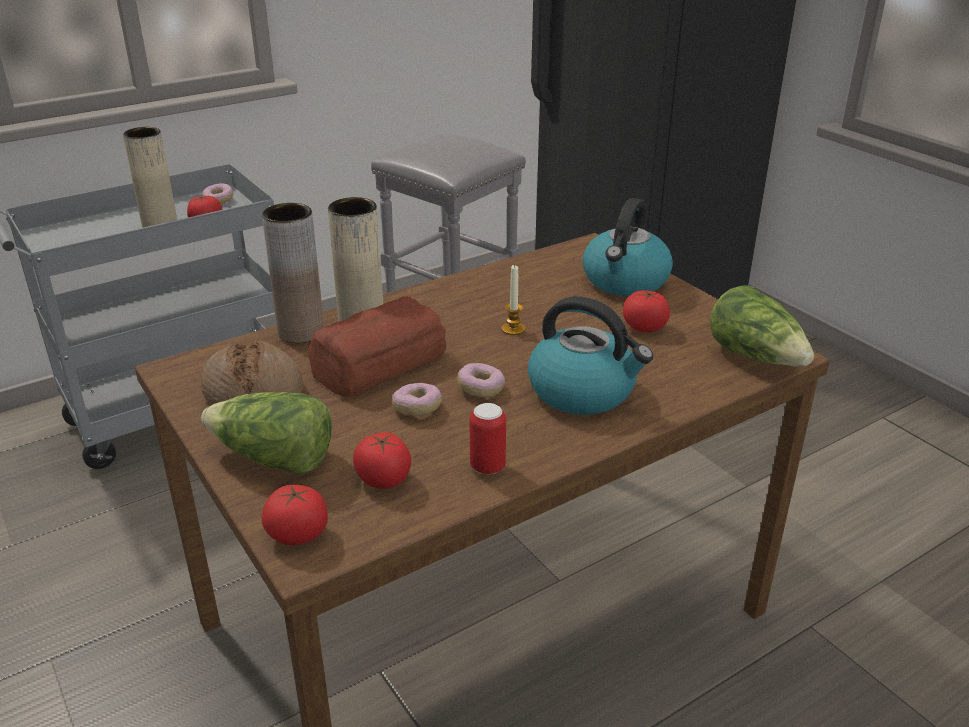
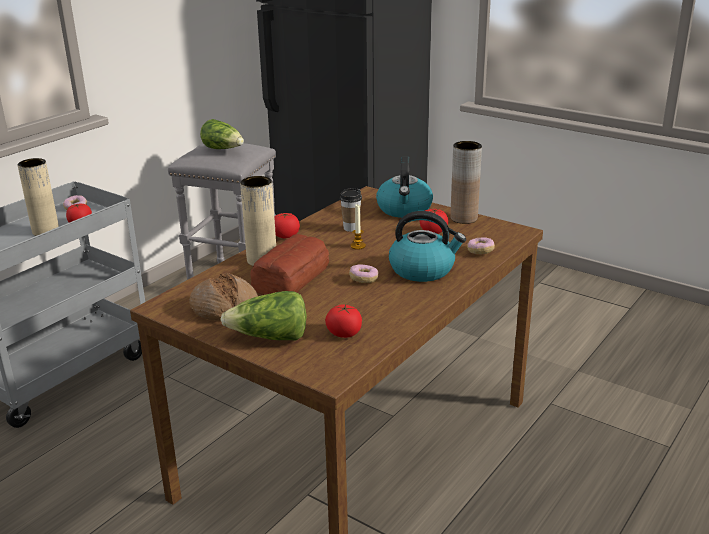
camera: 20 degrees left, 5 degrees down
brown vase [262,203,324,343] -> brown vase moved to [450,141,482,224]
tomato [262,485,328,545] -> tomato moved to [274,213,300,238]
donut [392,383,442,416] -> donut moved to [467,237,495,254]
can [470,403,506,474] -> none
lettuce [710,285,814,367] -> lettuce moved to [200,119,244,149]
none -> cup [340,188,362,232]

